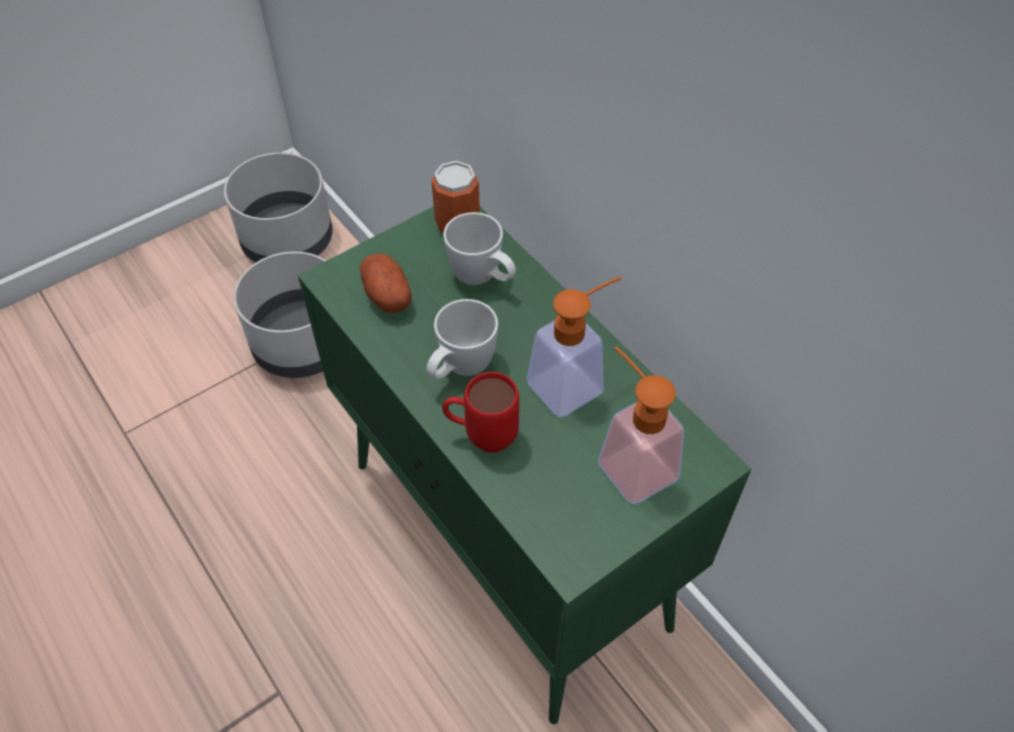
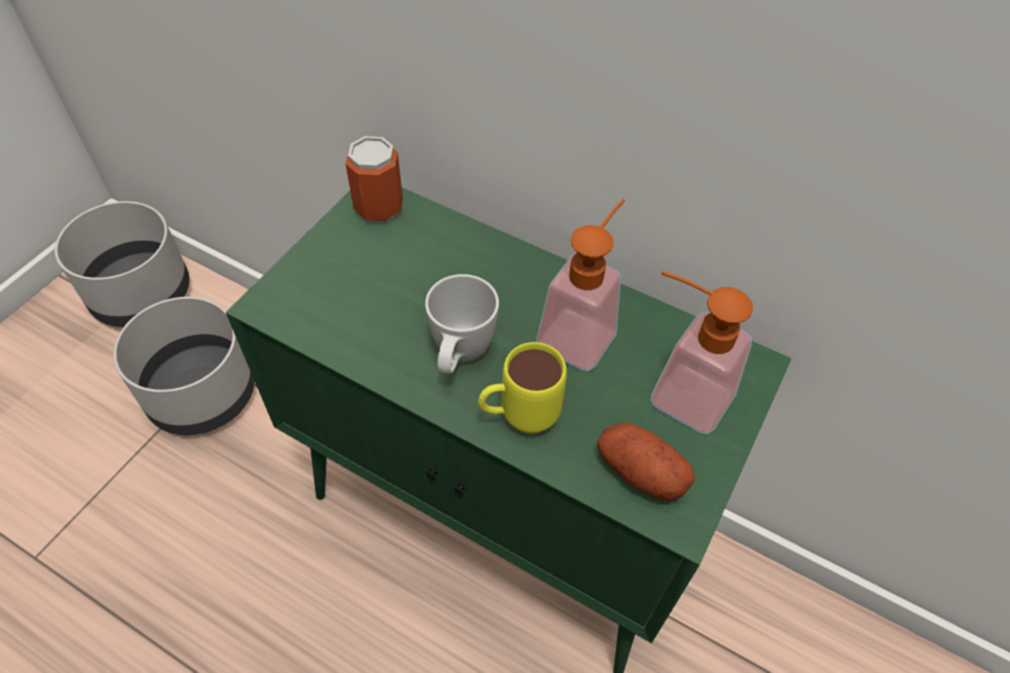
camera: 25 degrees left, 0 degrees up
potato [360,254,412,313] -> potato moved to [598,423,695,501]
red mug [442,372,519,453] -> yellow mug [478,342,567,434]
white mug [443,212,516,285] -> none

